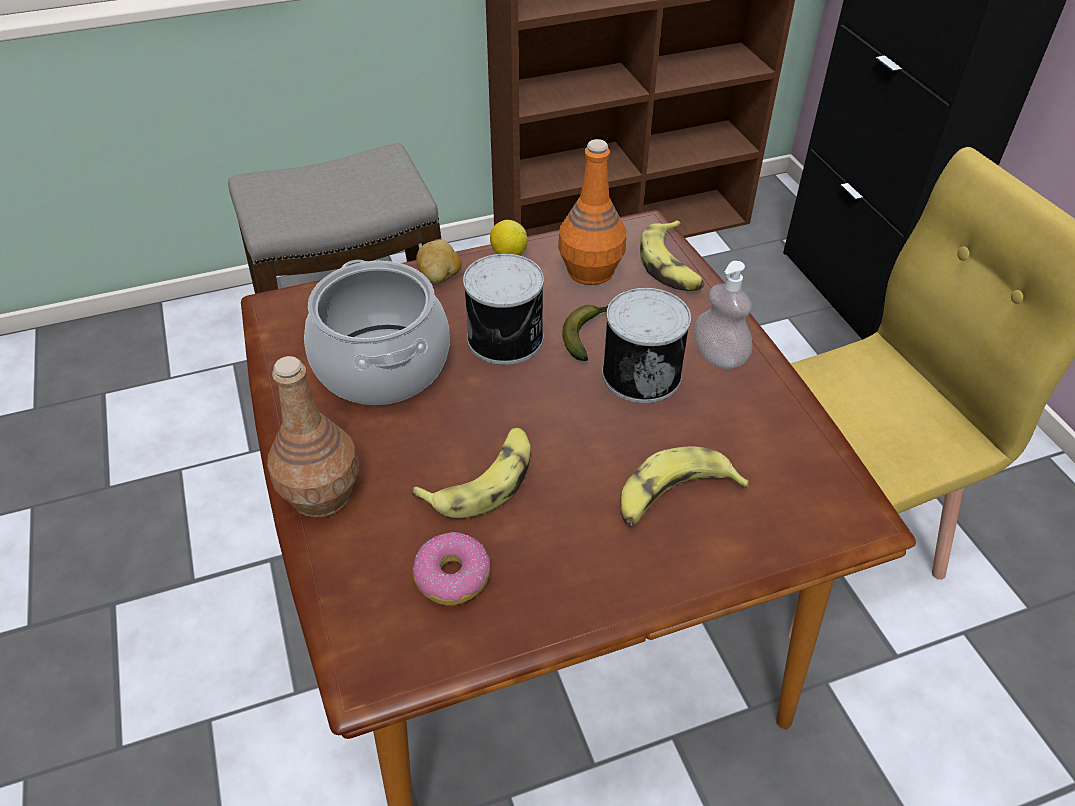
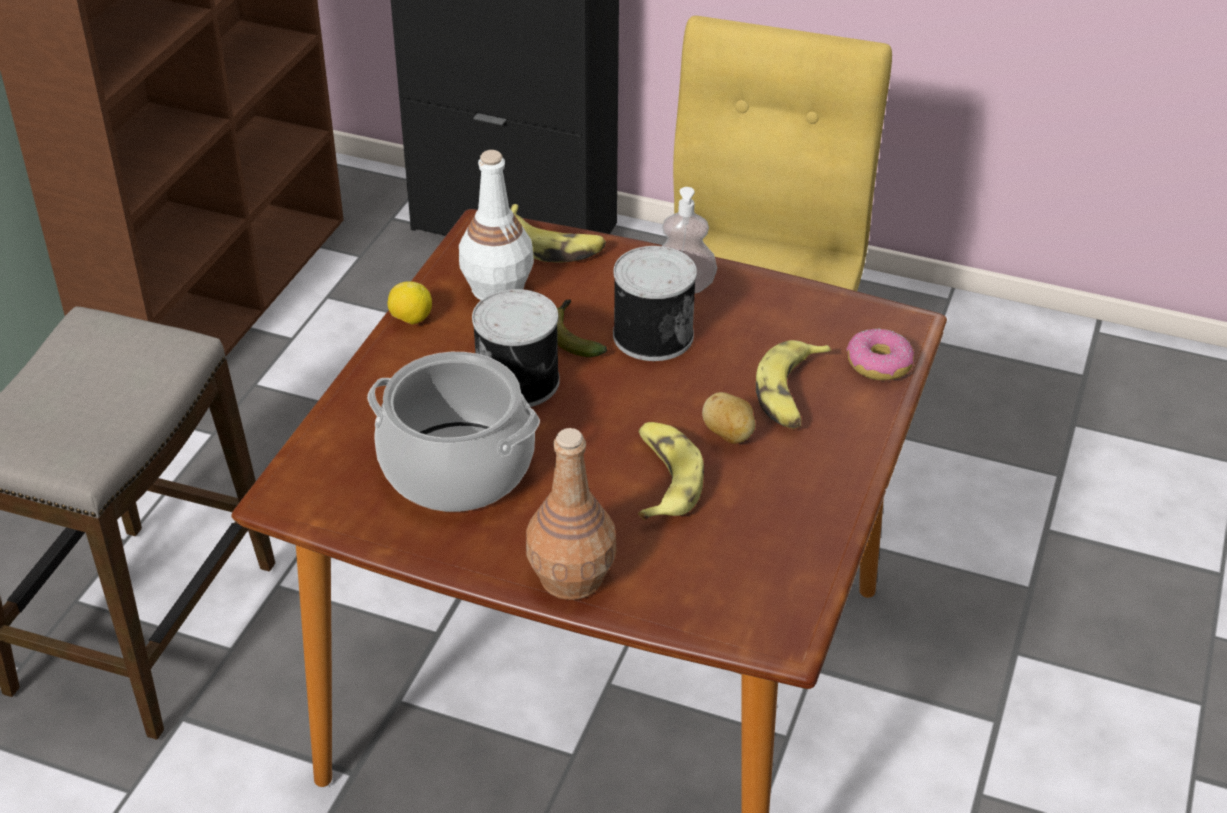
camera: 50 degrees left, 5 degrees down
donut [413,532,491,606] -> donut moved to [846,329,914,380]
potato [416,239,462,284] -> potato moved to [702,392,756,444]
orange bottle [558,139,626,285] -> white bottle [459,150,534,300]

